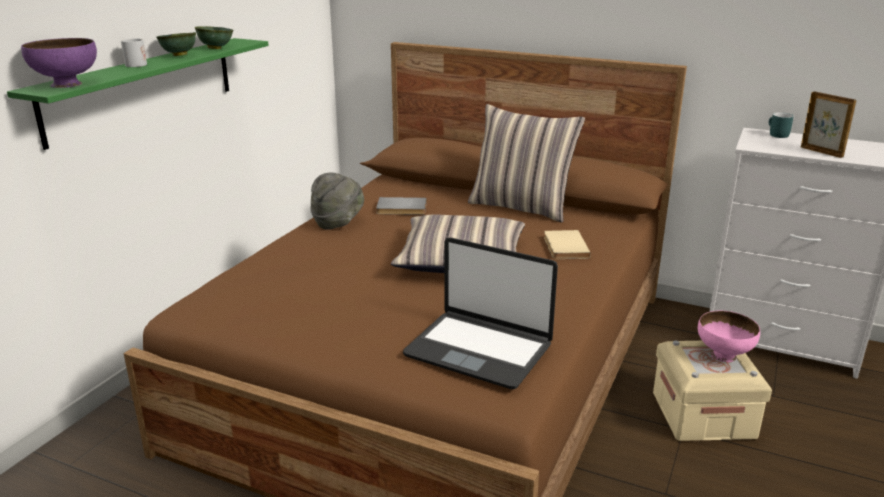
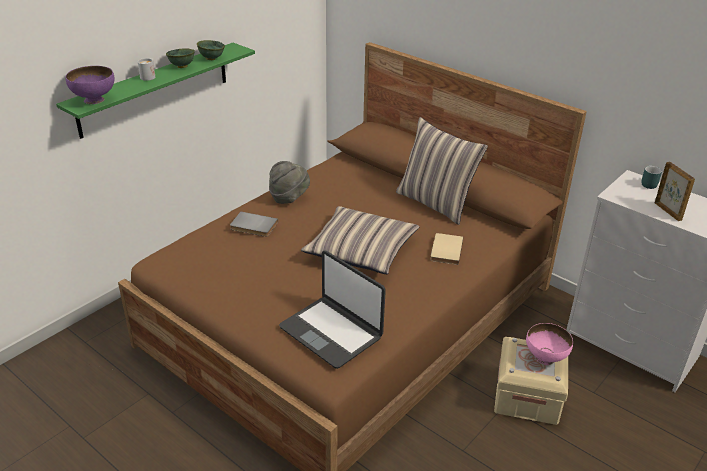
camera: 15 degrees right, 10 degrees up
grey book [376,197,427,215] -> grey book moved to [230,211,278,237]

